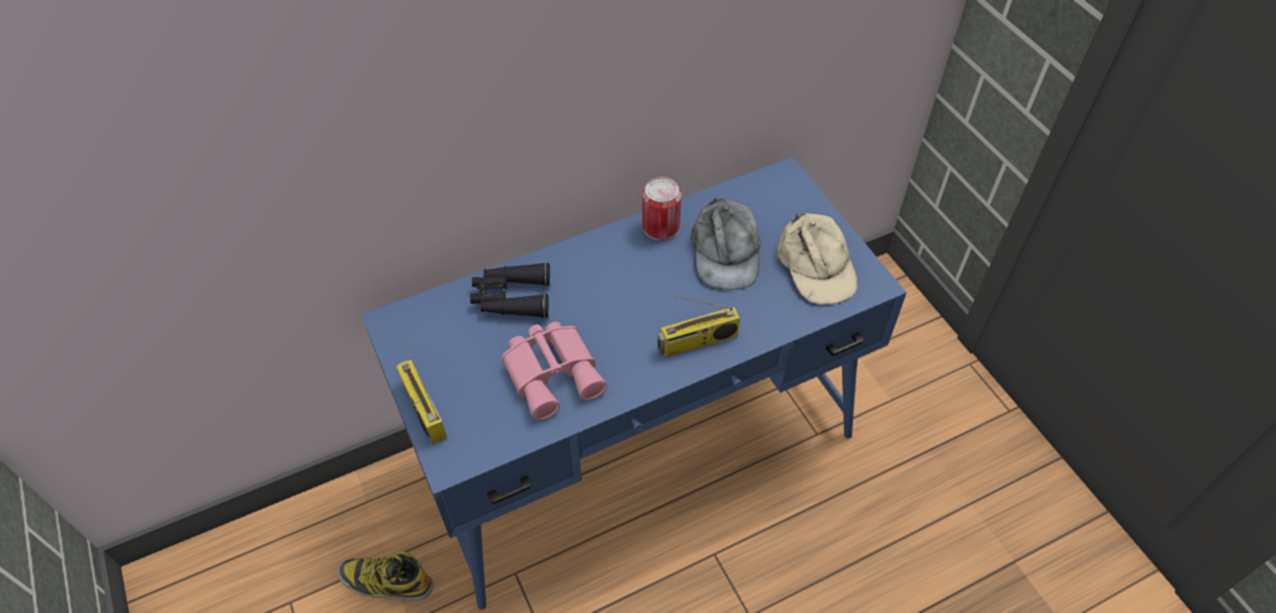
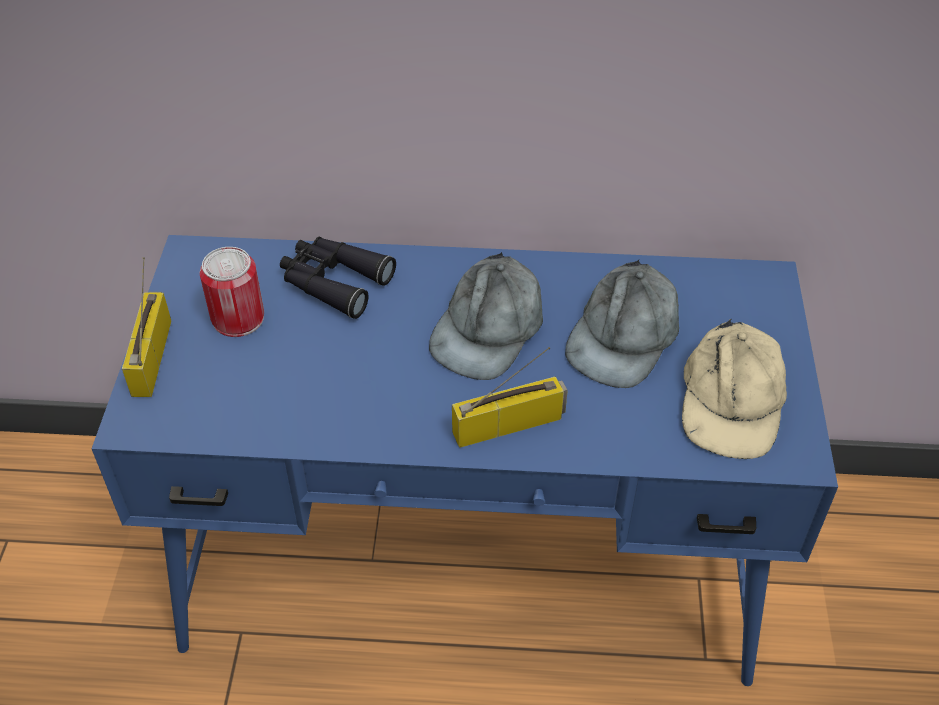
camera: 30 degrees right, 5 degrees down
boot [337,551,434,601] -> none
pink binoculars [501,322,607,420] -> none
can [642,177,682,241] -> can moved to [200,247,264,337]
radio [657,296,740,357] -> radio turned 150 degrees clockwise [452,347,568,448]
none -> grey cap [429,252,543,380]

